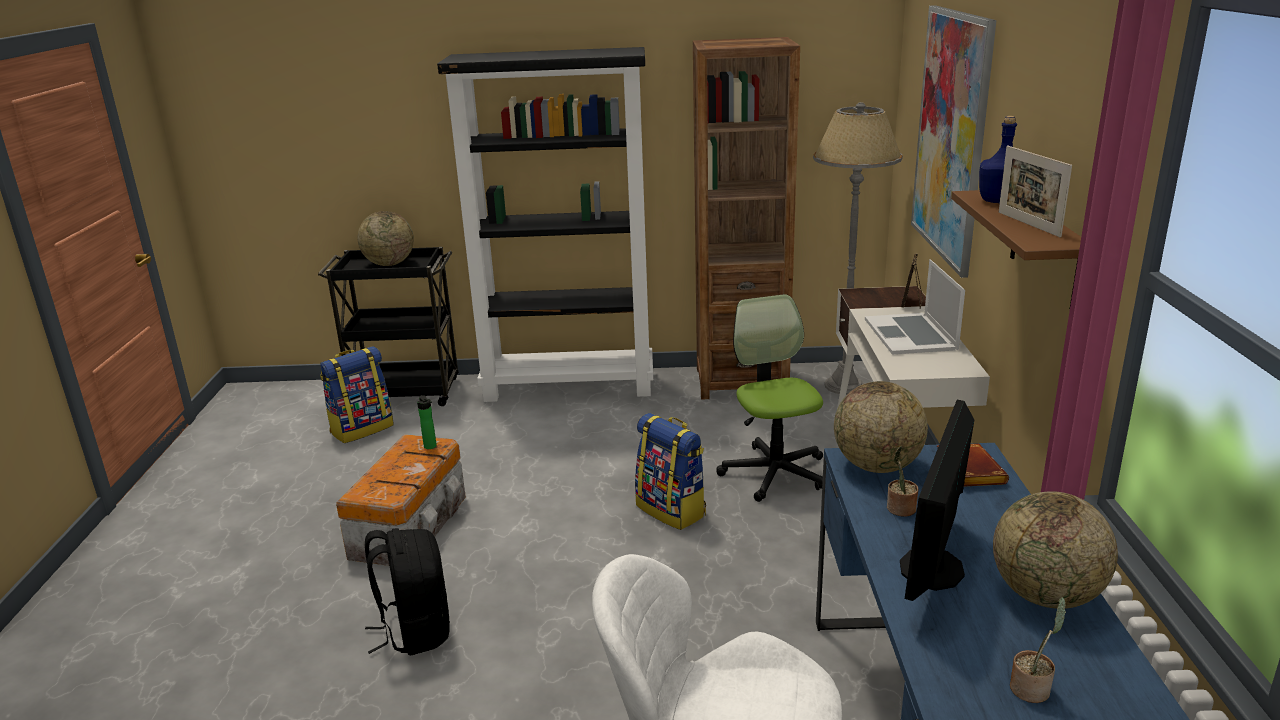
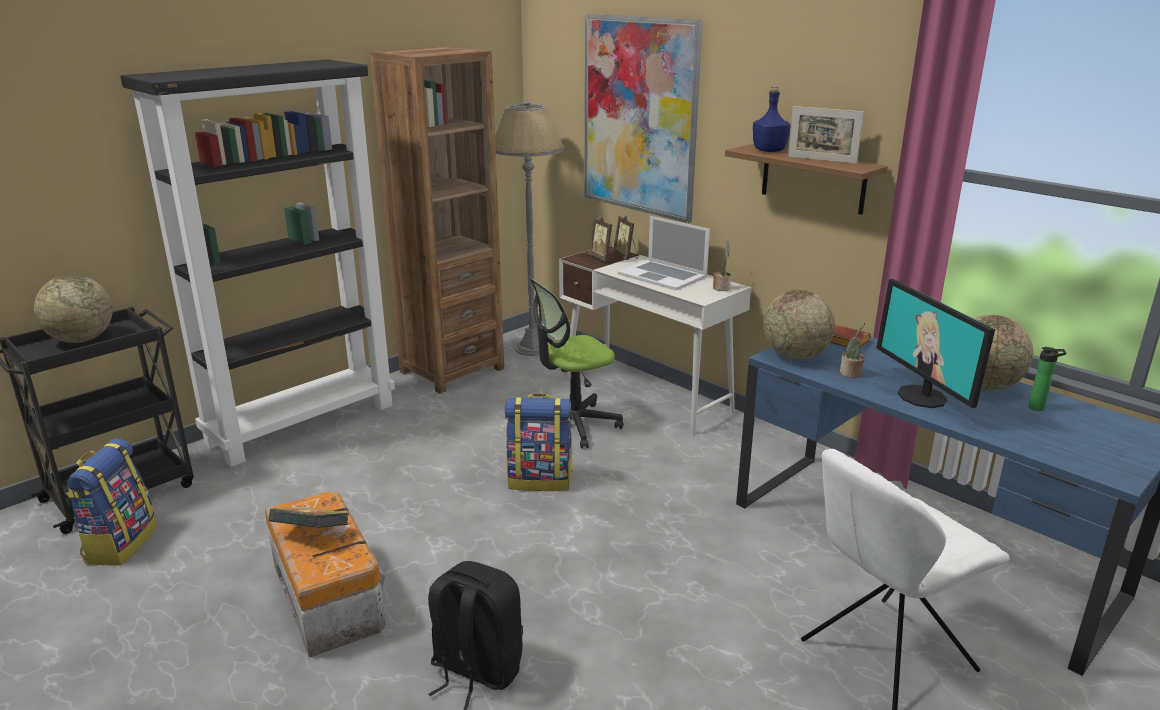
camera: 45 degrees left, 0 degrees up
bottle [417,395,437,449] -> bottle moved to [1028,347,1066,411]
office chair [716,294,823,502] -> office chair turned 60 degrees counterclockwise [530,279,623,449]
potted plant [1010,597,1066,703] -> potted plant moved to [713,240,731,291]
none -> book [269,506,349,528]
none -> picture frame [589,217,616,262]

